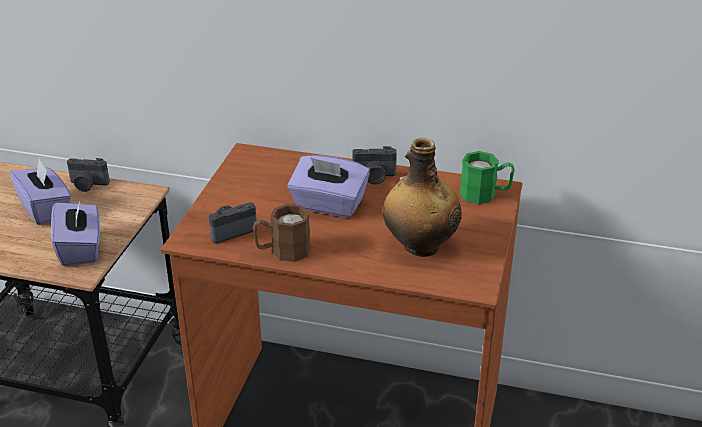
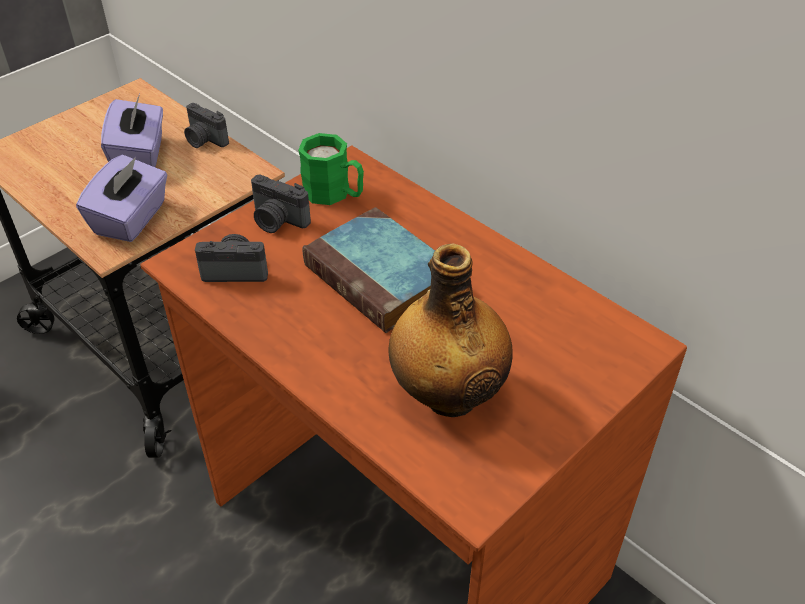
camera: 30 degrees right, 10 degrees up
brown mug [253,204,311,262] -> none
purple tissue box [287,155,370,218] -> book [302,207,435,333]
camera [352,146,397,185] -> camera moved to [251,175,311,233]
green mug [460,151,515,204] -> green mug moved to [298,133,364,205]

